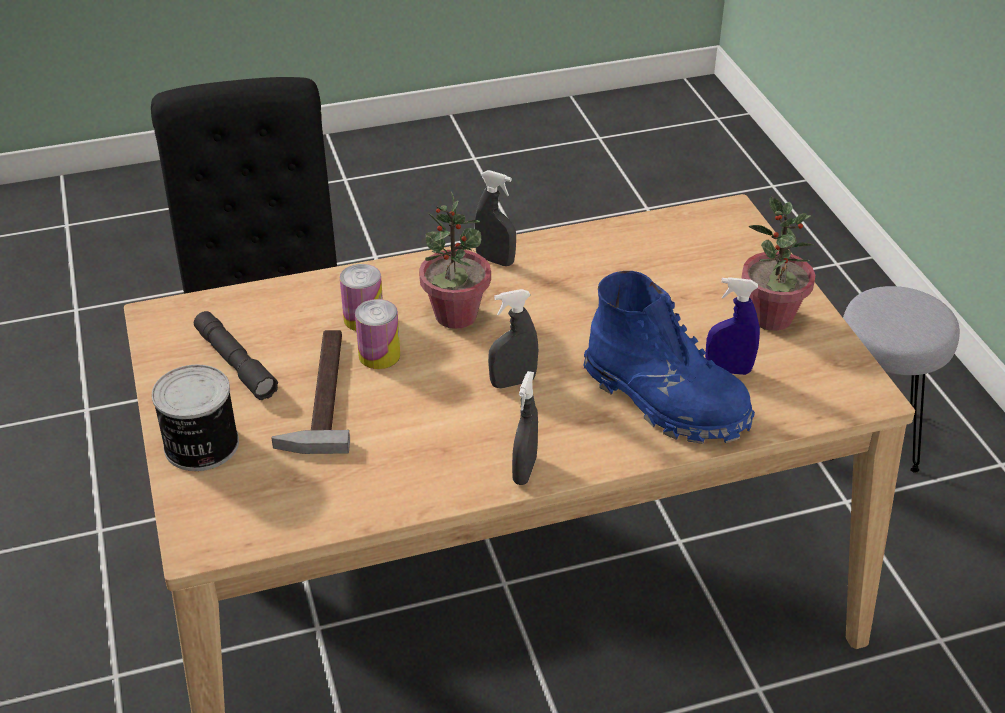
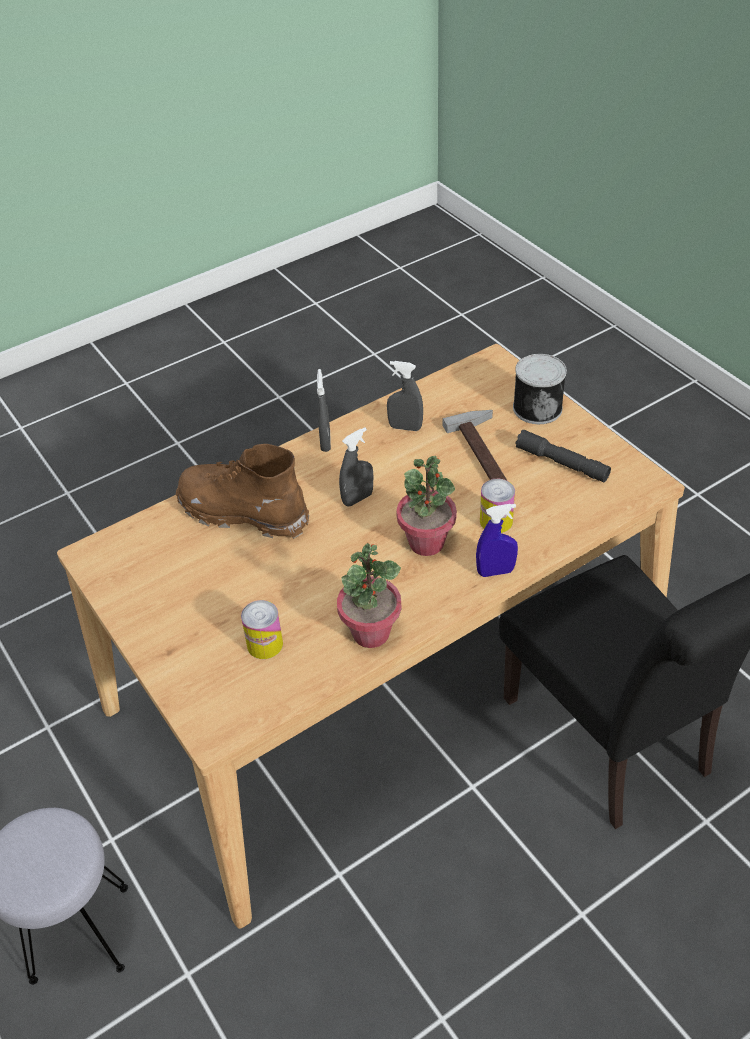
camera: 165 degrees right, 5 degrees up
can [355,299,400,369] -> can moved to [241,600,283,659]
grey spray bottle [474,170,516,266] -> grey spray bottle moved to [387,361,423,431]
blue boot [584,271,755,444] -> brown boot [176,444,309,539]
blue spray bottle [705,277,760,375] -> blue spray bottle moved to [476,504,518,577]
potted plant [741,197,815,331] -> potted plant moved to [337,543,401,648]

